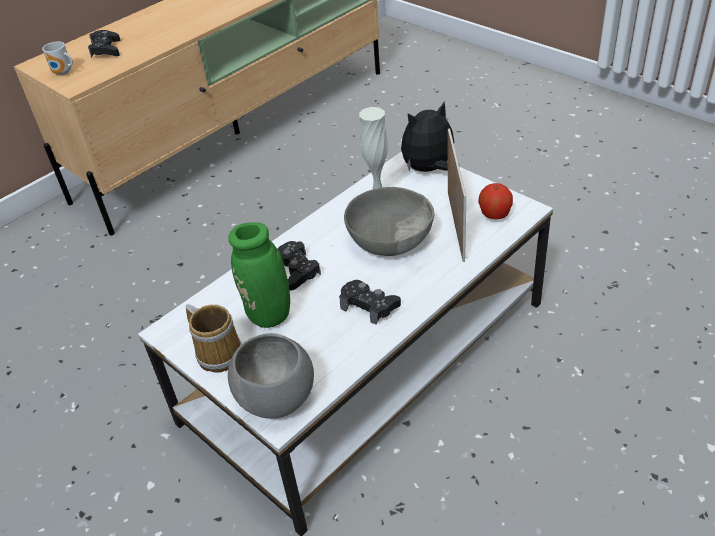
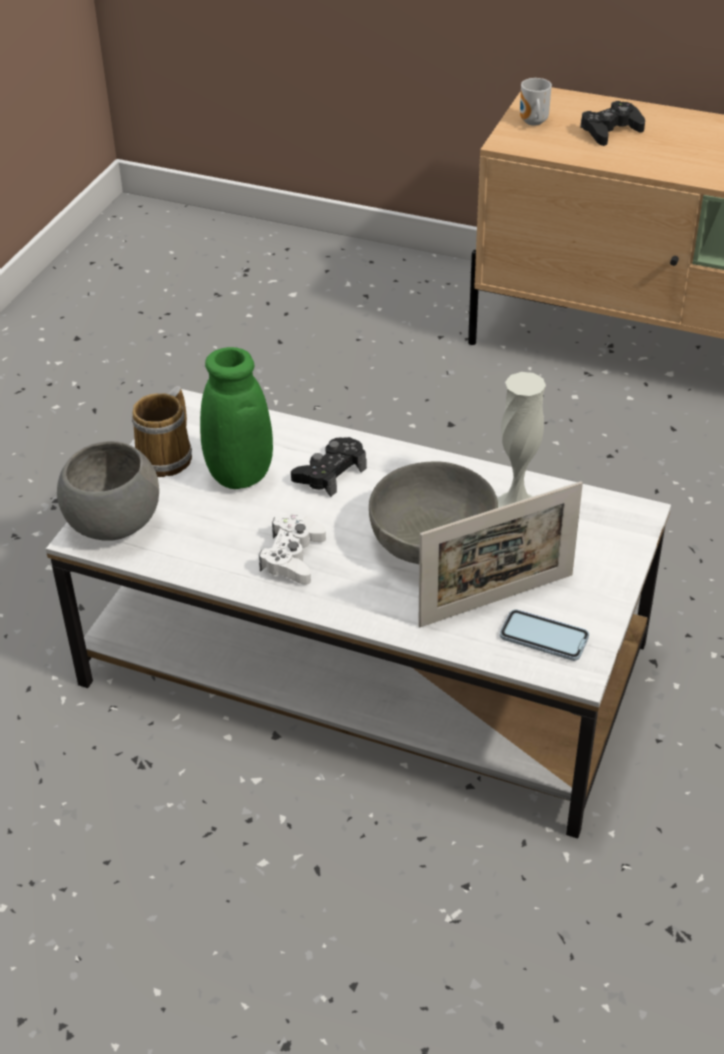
camera: 65 degrees right, 0 degrees up
black game controller [339,280,401,325] -> white game controller [259,513,326,584]
plush toy [401,101,460,172] -> none
apple [478,183,513,220] -> phone [500,610,589,661]

